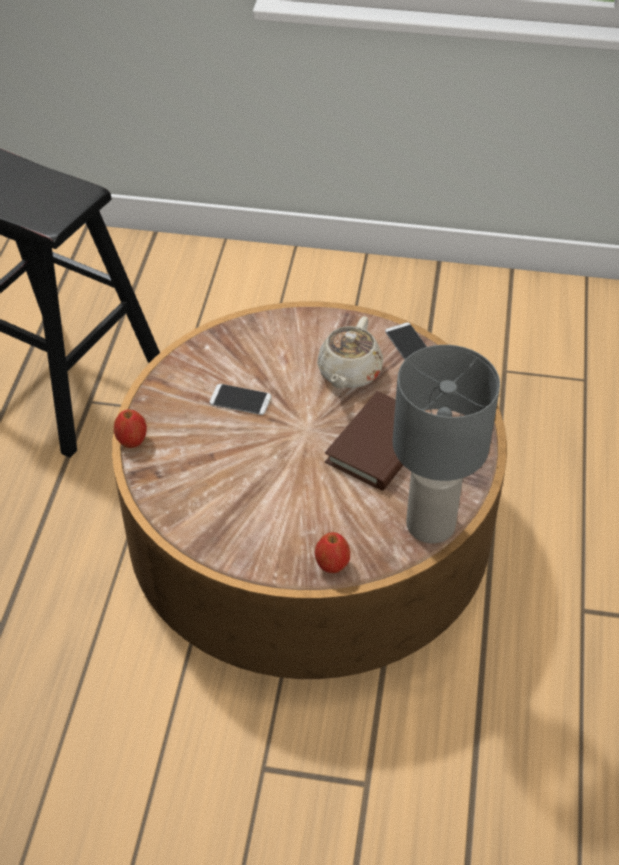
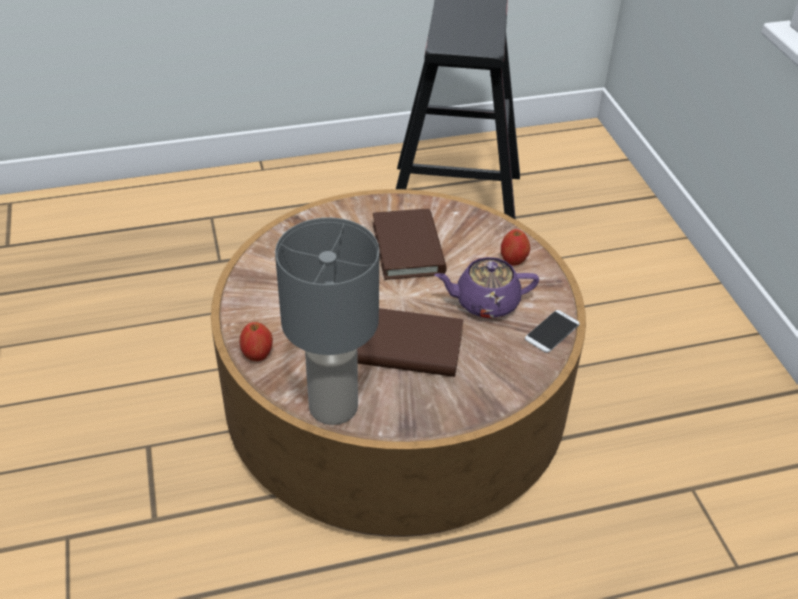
camera: 65 degrees right, 5 degrees down
apple [114,409,147,448] -> apple moved to [501,229,530,265]
phone [209,384,271,415] -> brown book [373,209,447,280]
beige teapot [317,316,383,388] -> purple teapot [435,257,539,318]

